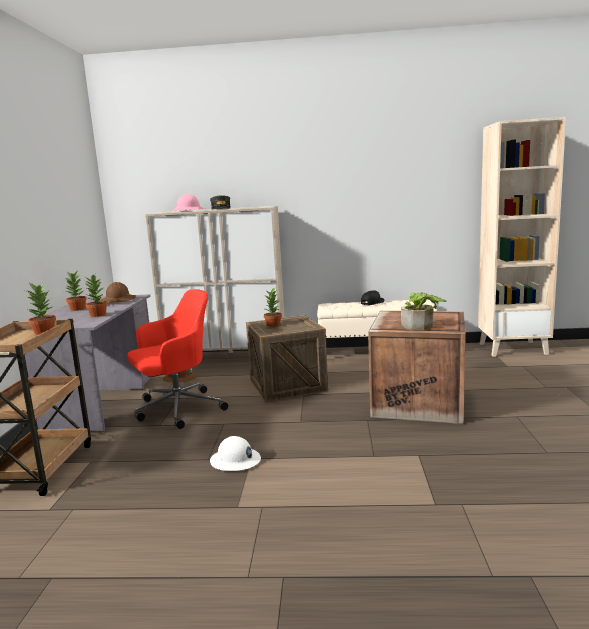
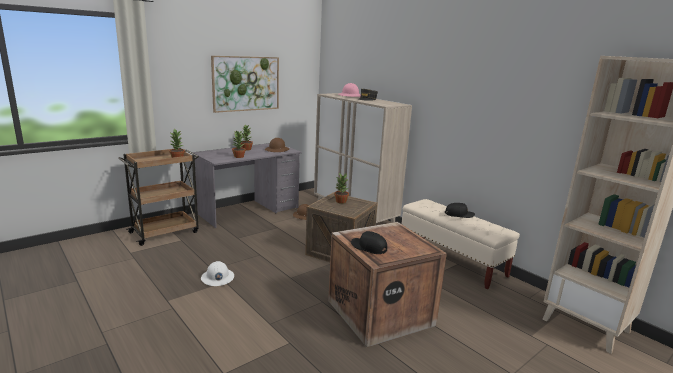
camera: 45 degrees right, 5 degrees up
red office chair [127,289,228,429] -> none
potted plant [401,292,446,331] -> black cap [351,231,387,254]
none -> picture [211,56,279,113]

